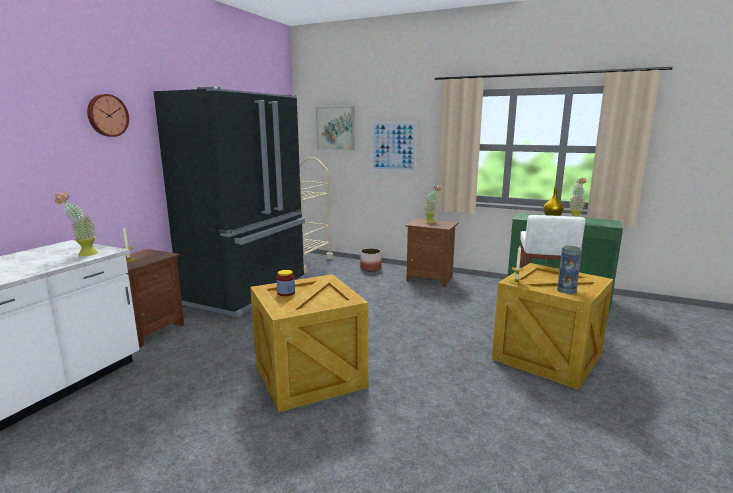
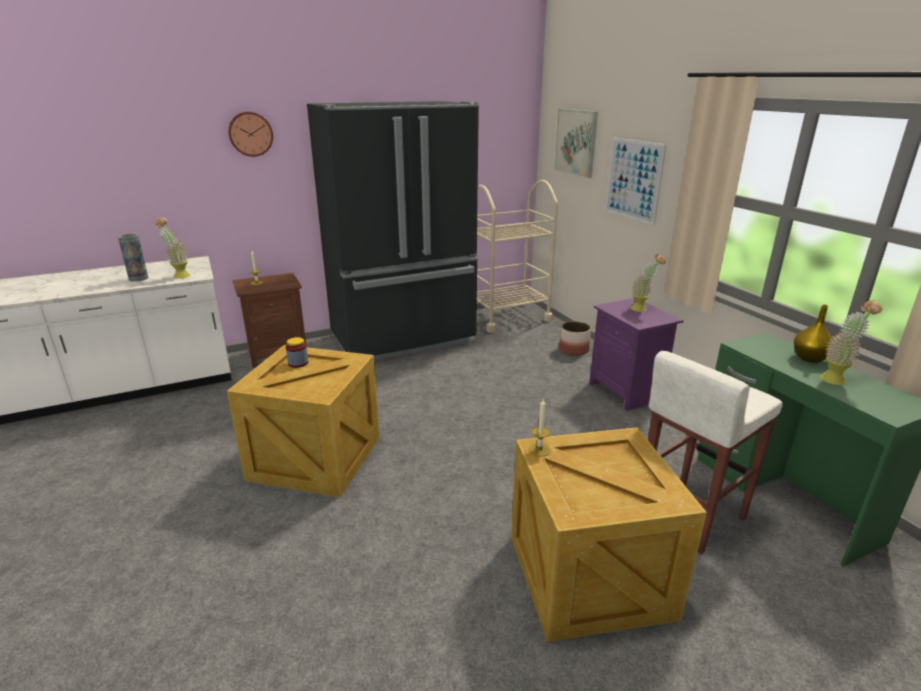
camera: 40 degrees right, 10 degrees up
brown nightstand [405,219,459,287] -> purple nightstand [589,298,684,411]
vase [557,246,582,294] -> vase moved to [118,234,149,282]

